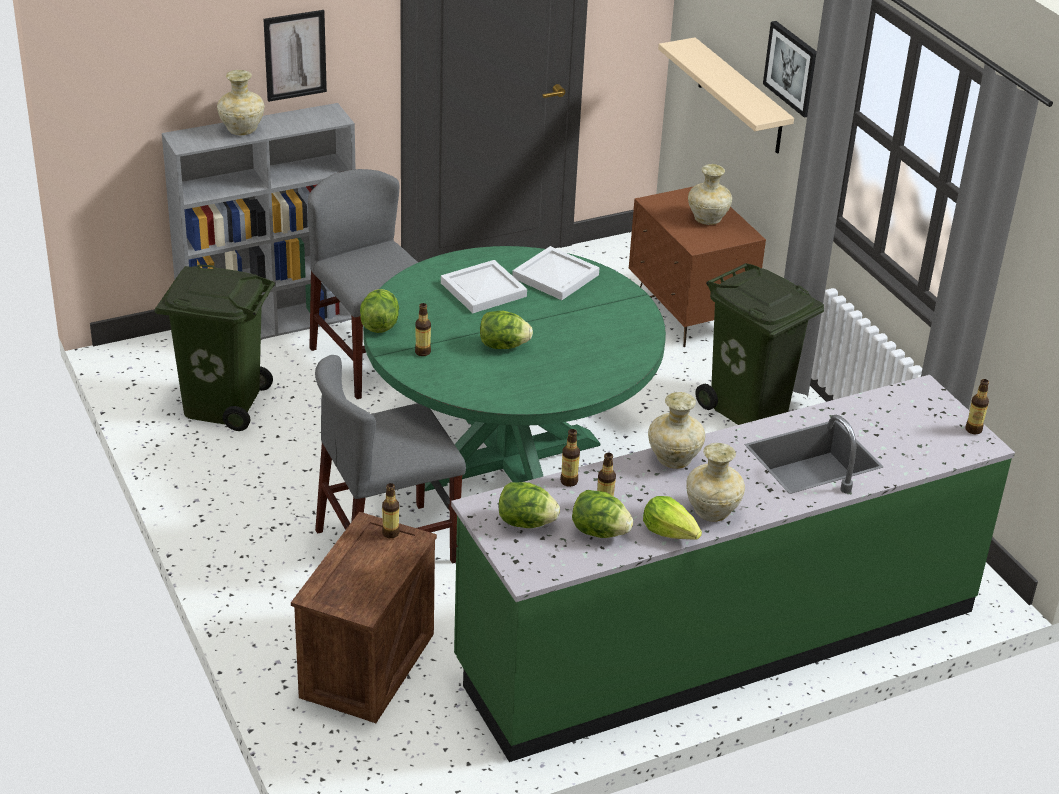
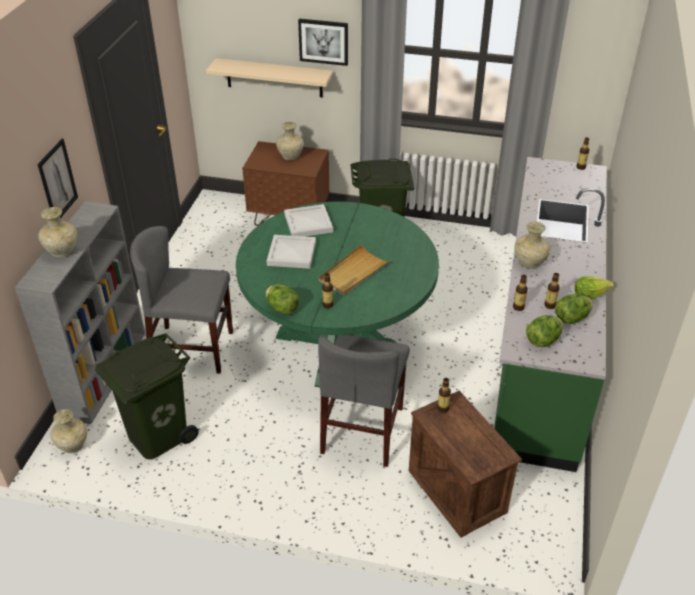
camera: 50 degrees left, 5 degrees up
lettuce [480,311,533,349] -> beige tray [318,245,390,296]
beige vase [686,443,745,522] -> beige vase moved to [50,409,87,453]

